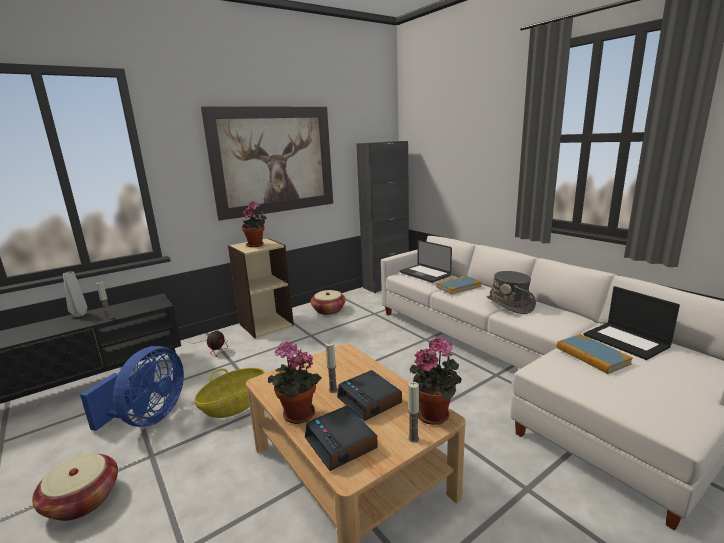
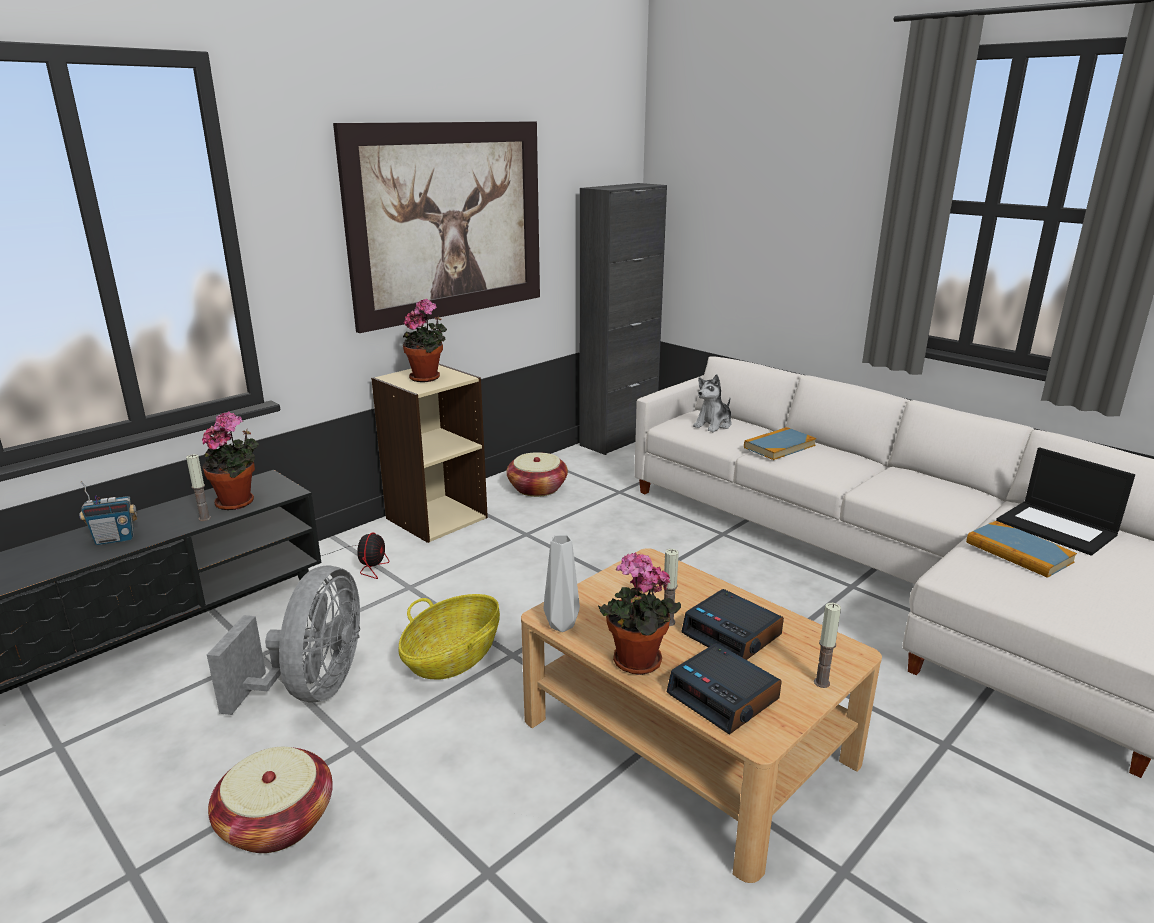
camera: 10 degrees left, 5 degrees up
grey vase [63,272,88,317] -> grey vase moved to [544,535,580,632]
blue fan [80,346,184,431] -> grey fan [207,565,360,715]
laptop [400,240,452,283] -> plush toy [693,374,732,432]
potted plant [409,337,462,425] -> potted plant moved to [202,411,259,510]
grey hat [487,271,536,314] -> none
none -> radio [79,481,137,545]

